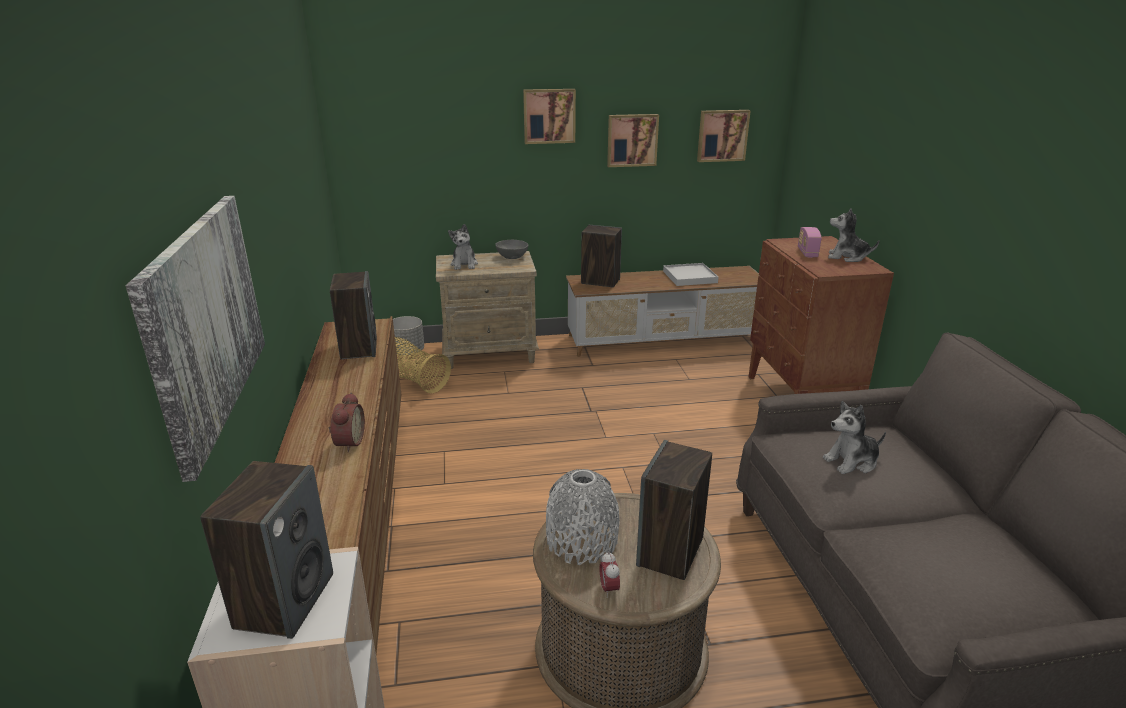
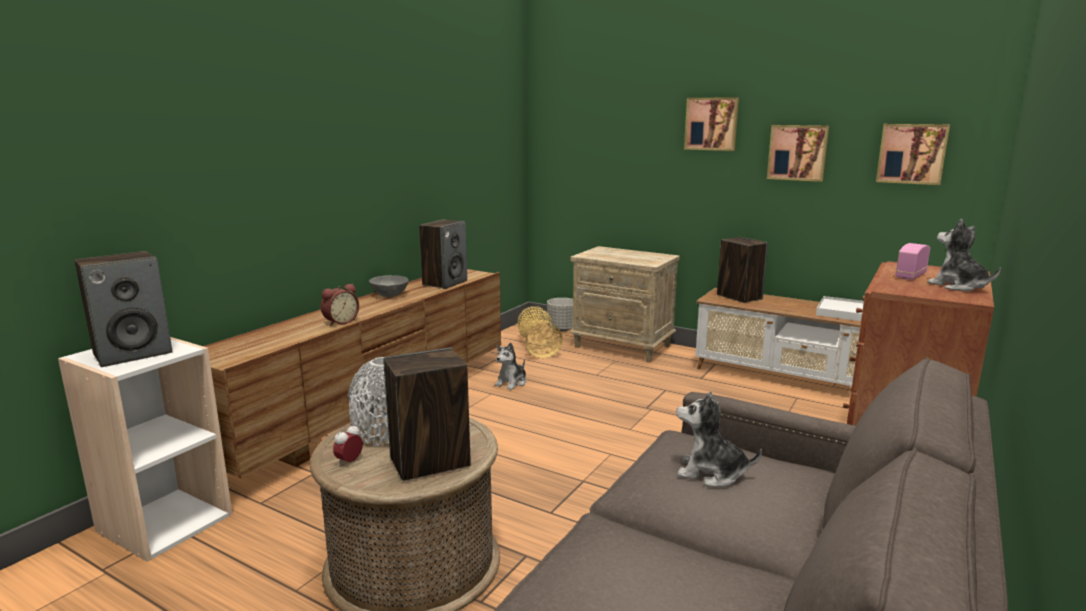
camera: 40 degrees right, 10 degrees down
picture [125,196,265,482] -> none
plush toy [448,224,478,270] -> plush toy moved to [495,342,526,390]
grey bowl [495,240,528,259] -> grey bowl moved to [369,275,408,297]

